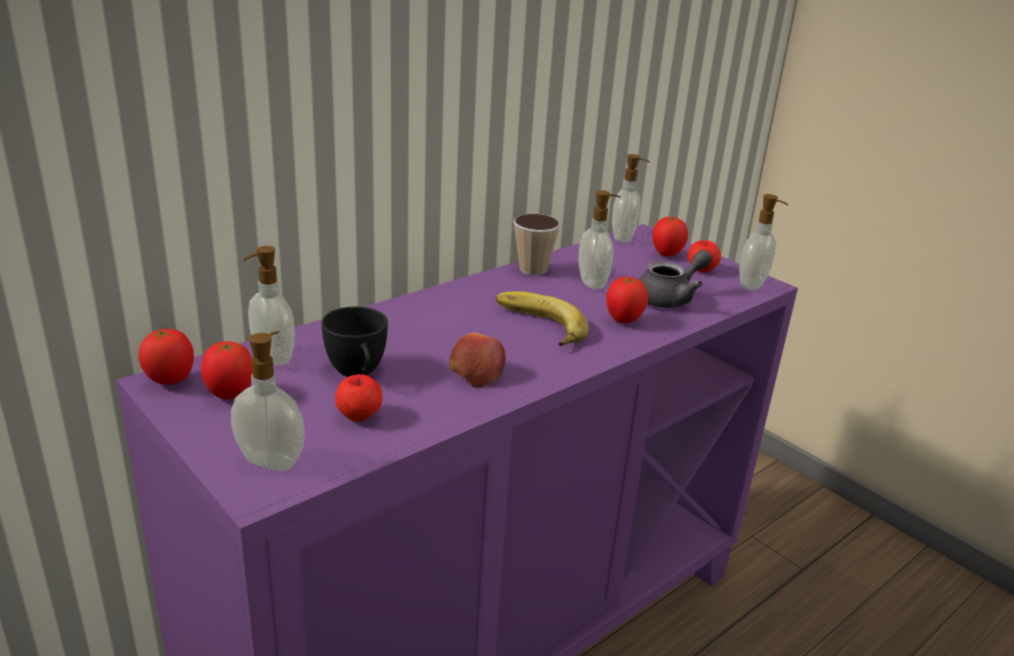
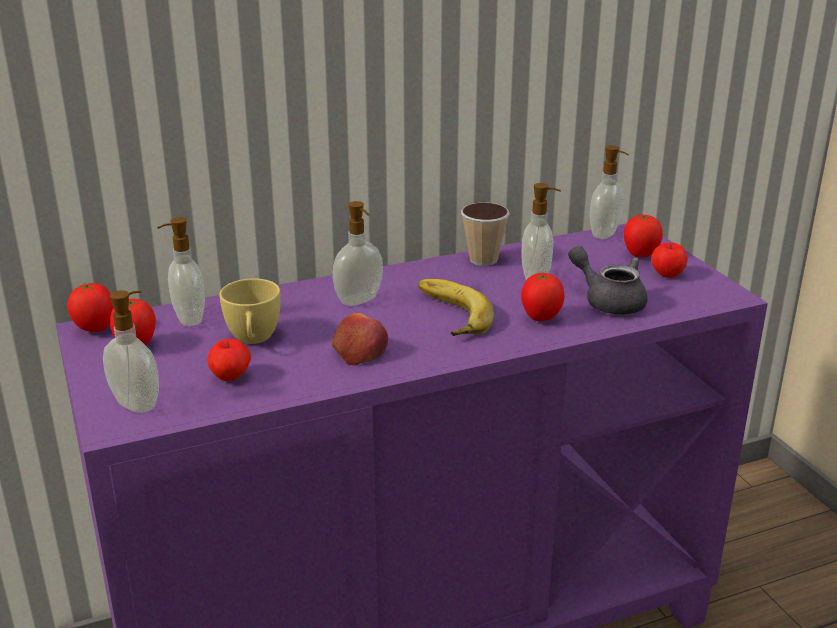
camera: 20 degrees right, 0 degrees up
black cup [322,307,388,377] -> yellow cup [219,278,281,344]
grey teapot [639,250,712,308] -> grey teapot turned 120 degrees counterclockwise [568,246,647,315]
soap dispenser [739,194,789,290] -> soap dispenser moved to [333,201,383,306]

